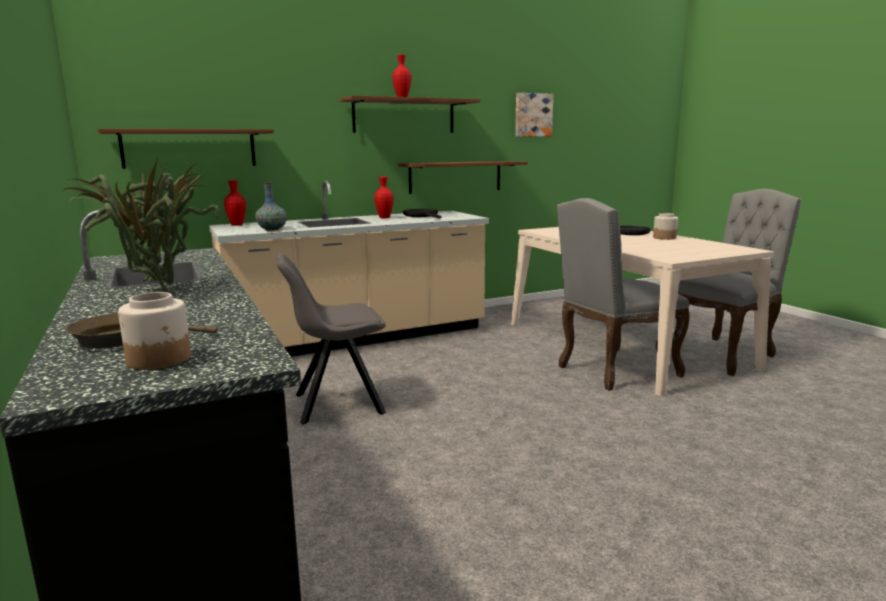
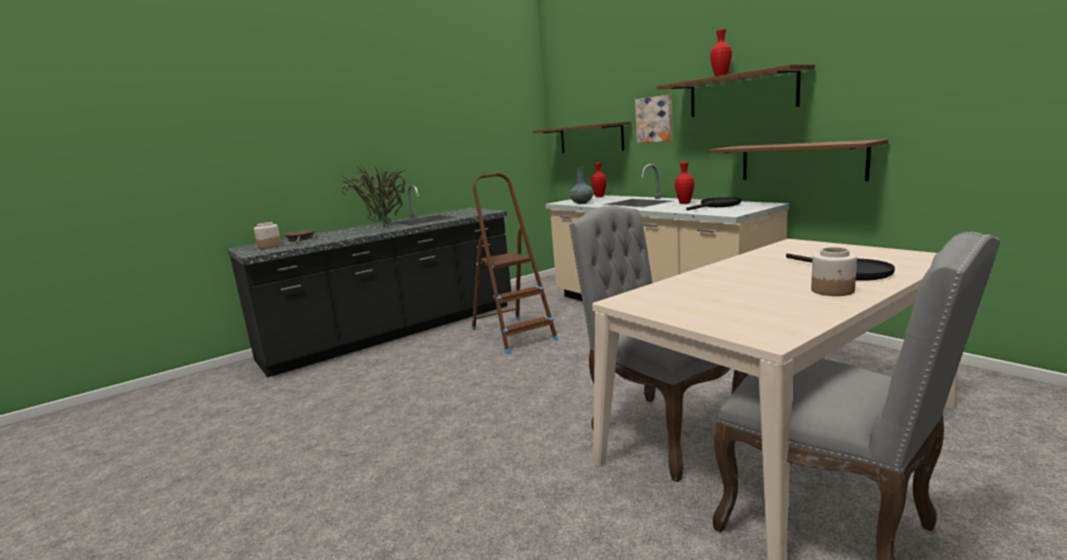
camera: 80 degrees right, 0 degrees up
grey chair [275,253,386,424] -> brown step ladder [472,173,558,354]
picture [515,93,553,137] -> picture moved to [635,95,673,143]

